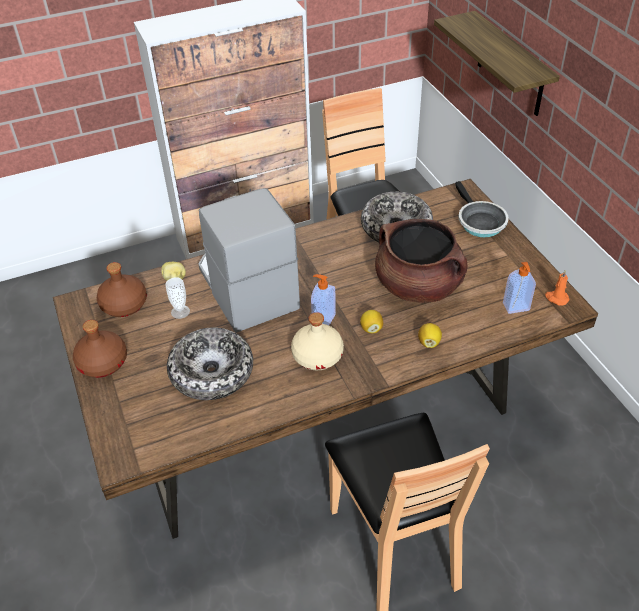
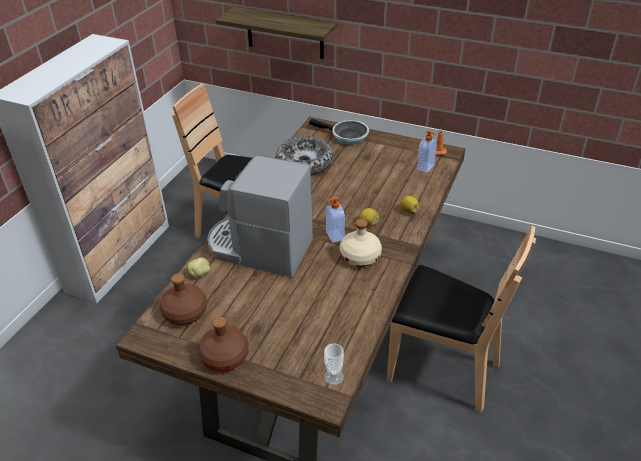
camera: 45 degrees left, 5 degrees down
cup [165,277,190,319] -> cup moved to [324,343,344,385]
bowl [167,327,253,400] -> none
brown cooking pot [375,219,467,303] -> none

